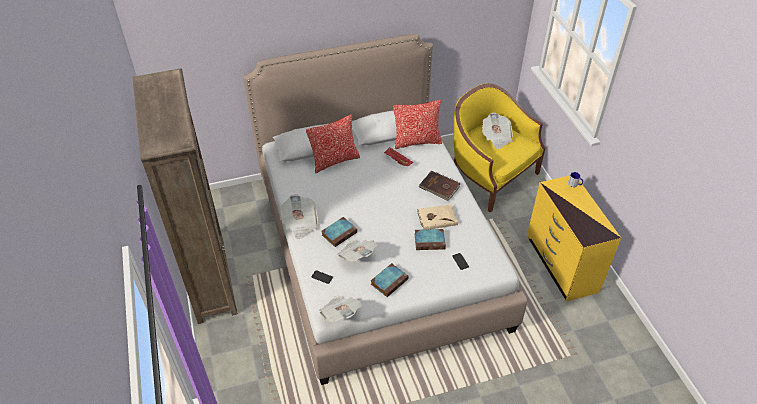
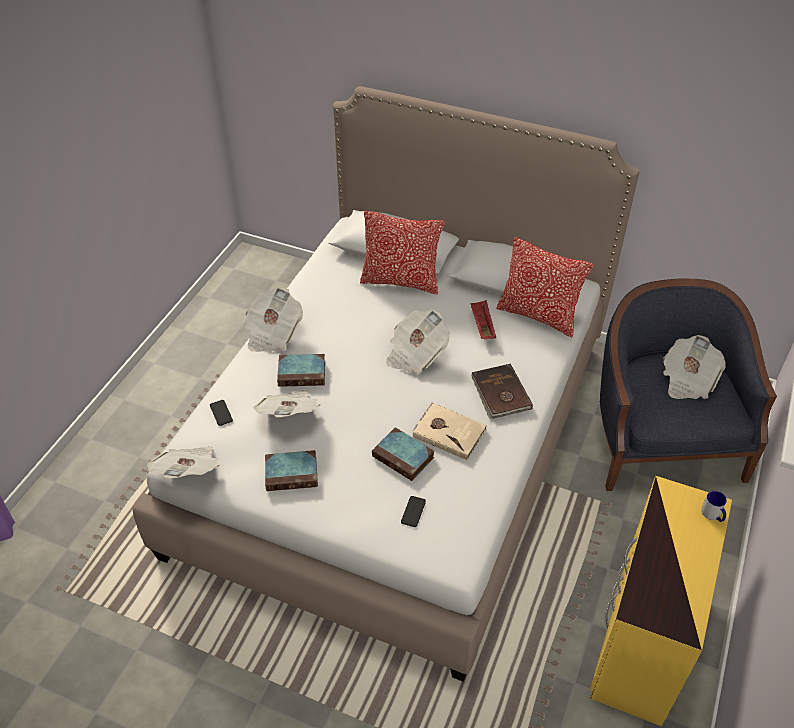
camera: 40 degrees right, 0 degrees up
brown bookcase [133,69,238,324] -> none
yellow armchair [453,83,545,213] -> blue armchair [599,279,777,491]
none -> newspaper [386,310,450,374]

